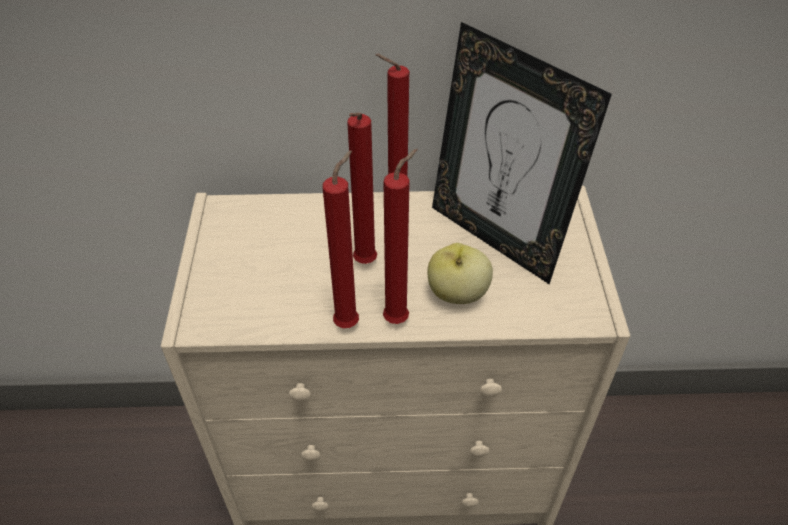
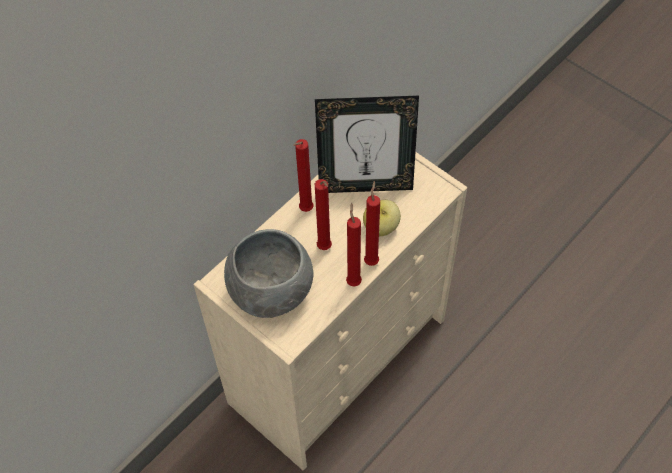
camera: 45 degrees left, 10 degrees up
none -> grey bowl [224,229,314,318]

